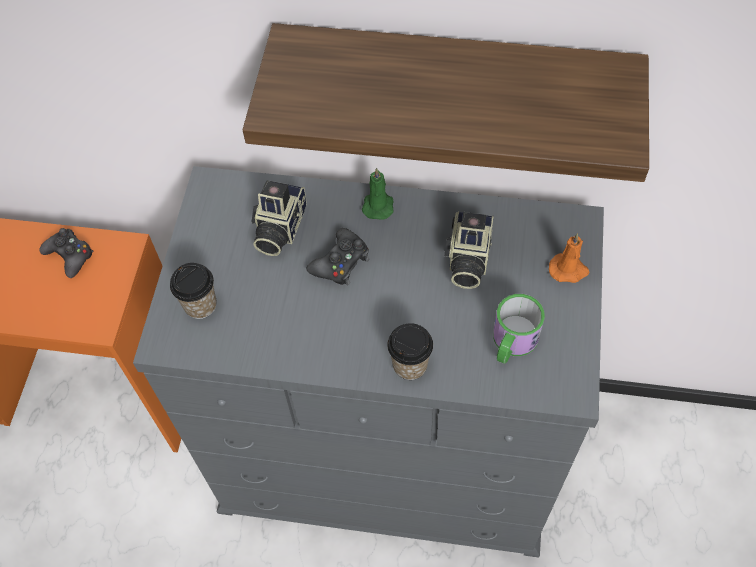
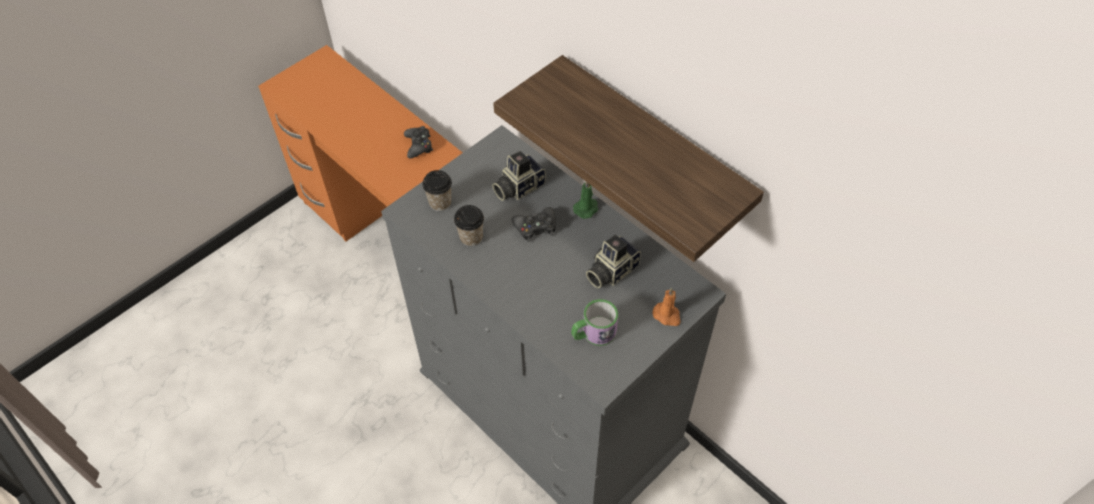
camera: 35 degrees right, 5 degrees down
cup [387,323,433,380] -> cup moved to [454,205,484,247]

